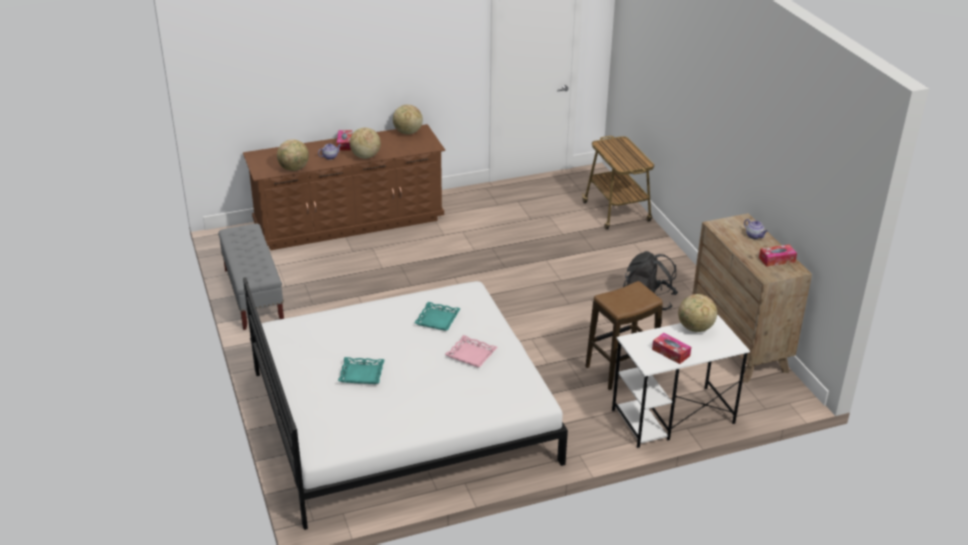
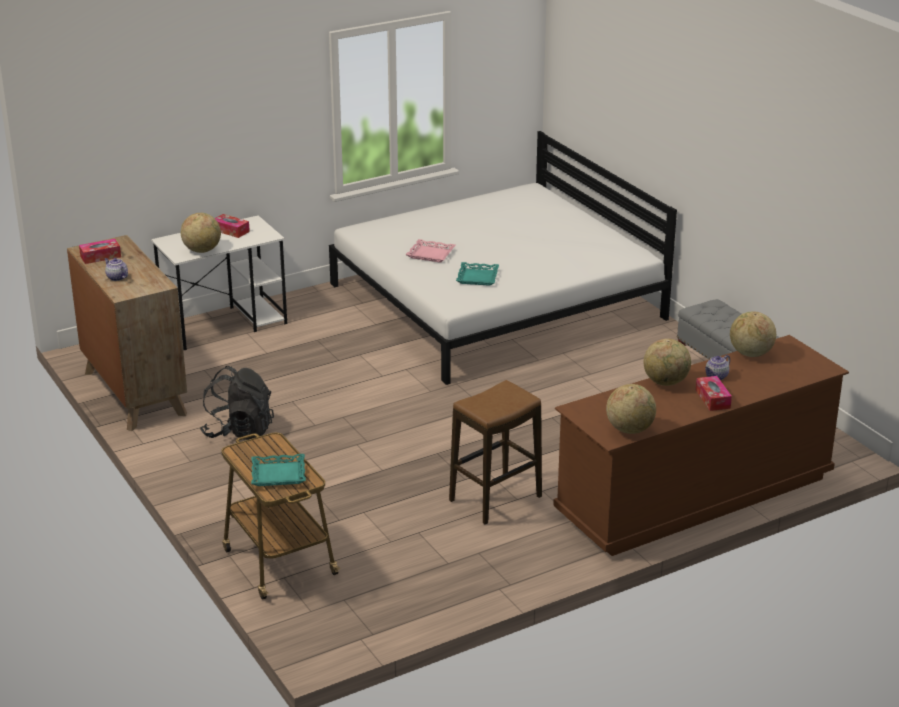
camera: 170 degrees right, 5 degrees down
turquoise tray [338,357,385,384] -> turquoise tray moved to [251,454,306,486]
stool [585,281,663,390] -> stool moved to [449,380,542,525]

